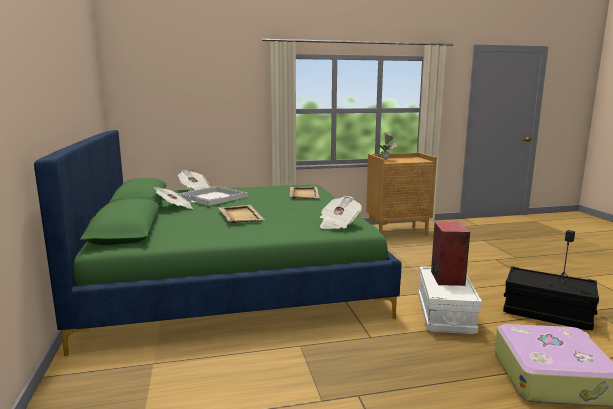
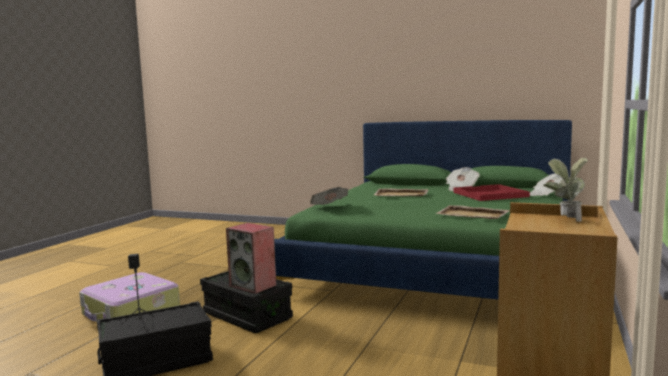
camera: 125 degrees right, 5 degrees down
white tray [178,186,248,206] -> red tray [453,184,530,201]
white storage box [418,267,482,334] -> black storage box [200,271,293,333]

